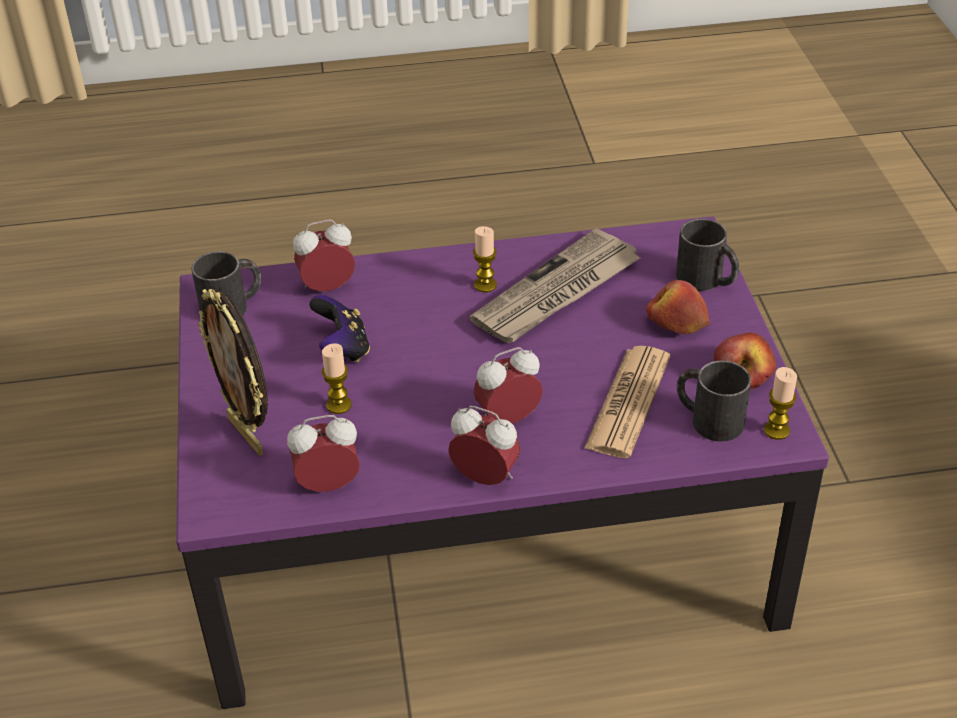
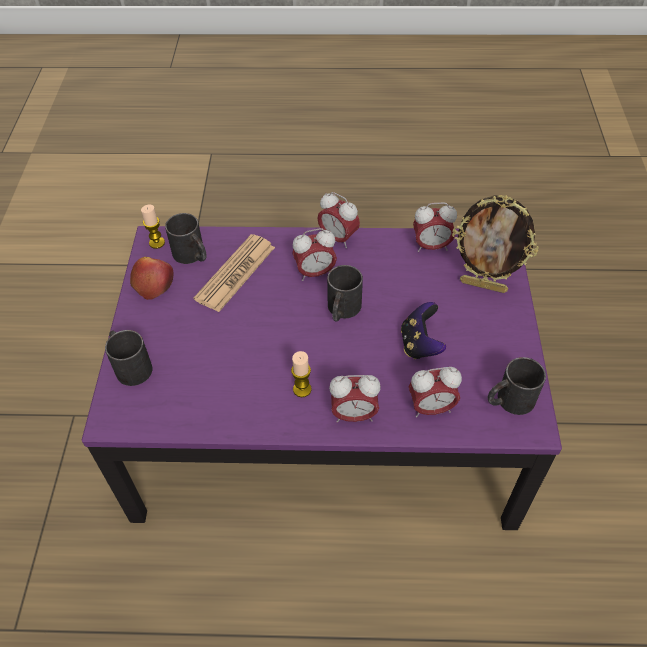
camera: 170 degrees left, 10 degrees up
picture frame [198,289,268,456] -> picture frame turned 135 degrees clockwise [452,195,539,293]
candle [322,343,351,414] -> none
newspaper [469,228,641,343] -> none
apple [646,280,710,334] -> none
none -> black mug [327,265,363,322]
none -> alarm clock [329,375,381,423]

